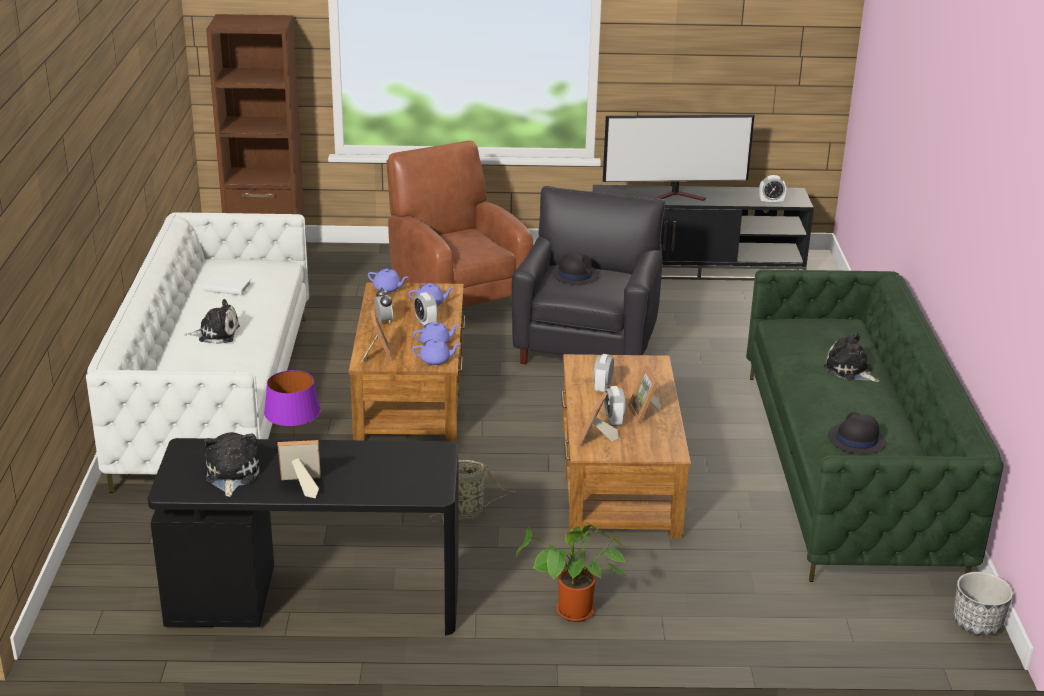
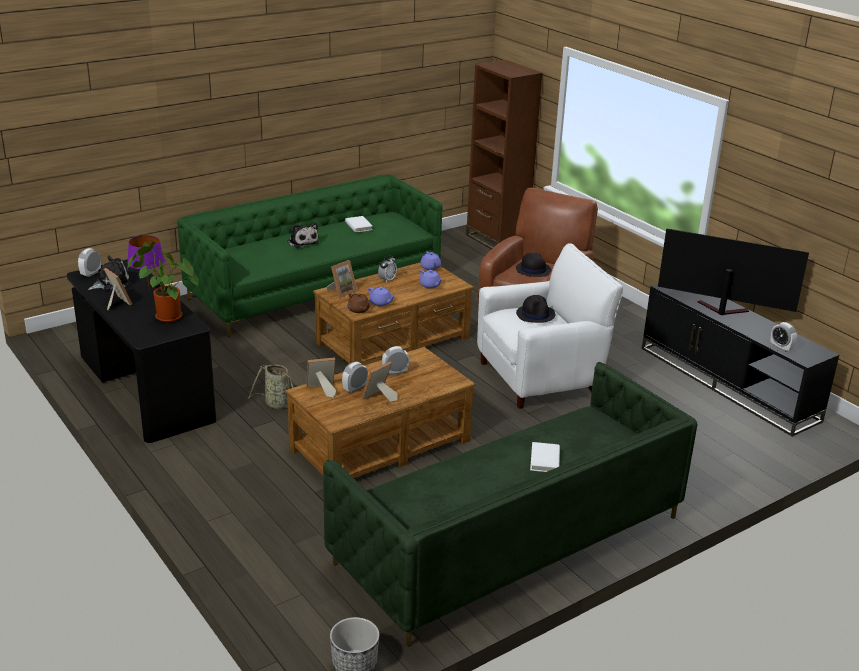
camera: 55 degrees right, 0 degrees up
white sofa [86,213,309,493] -> green sofa [177,174,443,336]
purple teapot [412,339,461,365] -> brown teapot [348,293,370,313]
alarm clock [414,292,438,326] -> alarm clock moved to [78,248,101,277]
black armchair [512,186,665,364] -> white armchair [477,243,623,409]
potted plant [516,523,627,622] -> potted plant moved to [127,242,198,323]
television [603,115,754,201] -> television turned 150 degrees clockwise [658,229,809,315]
plush toy [824,332,879,382] -> white book [530,442,560,472]
black hat [828,412,886,454] -> black hat moved to [516,253,552,277]

